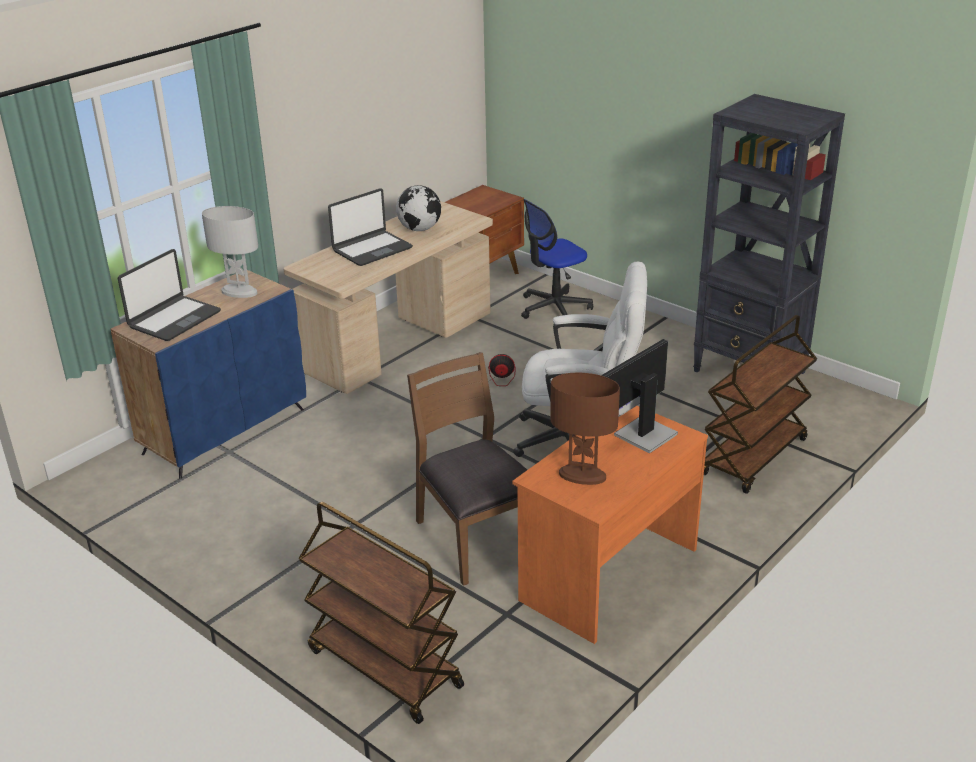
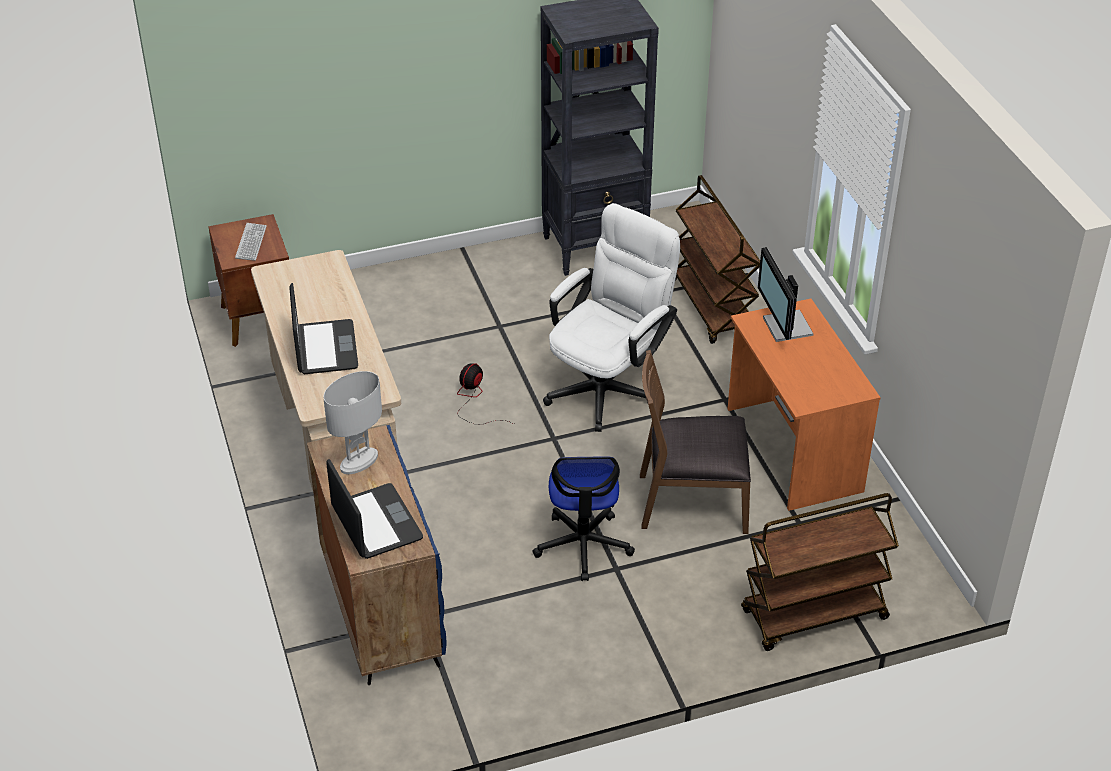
camera: 60 degrees left, 10 degrees up
globe [396,185,441,231] -> none
office chair [521,199,593,319] -> office chair moved to [532,456,635,581]
brown table lamp [550,373,620,485] -> none
none -> keyboard [235,223,267,261]

